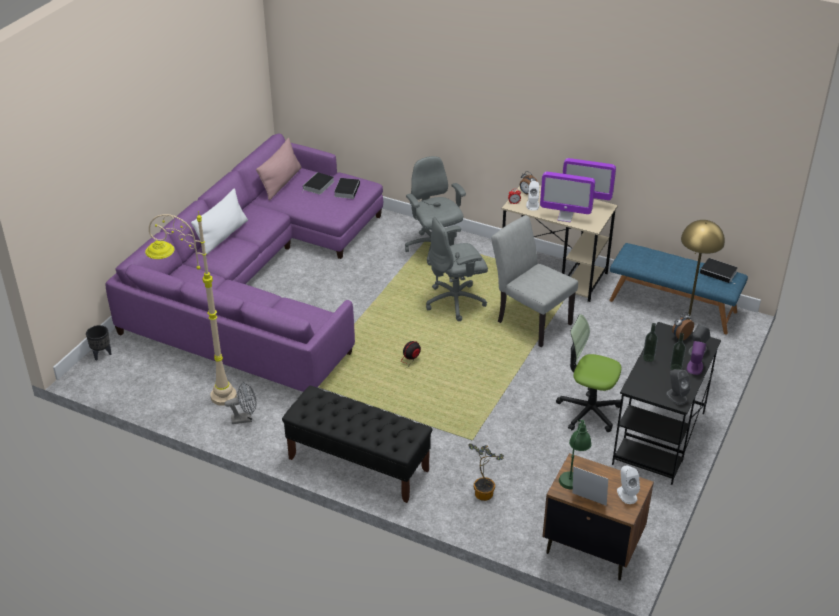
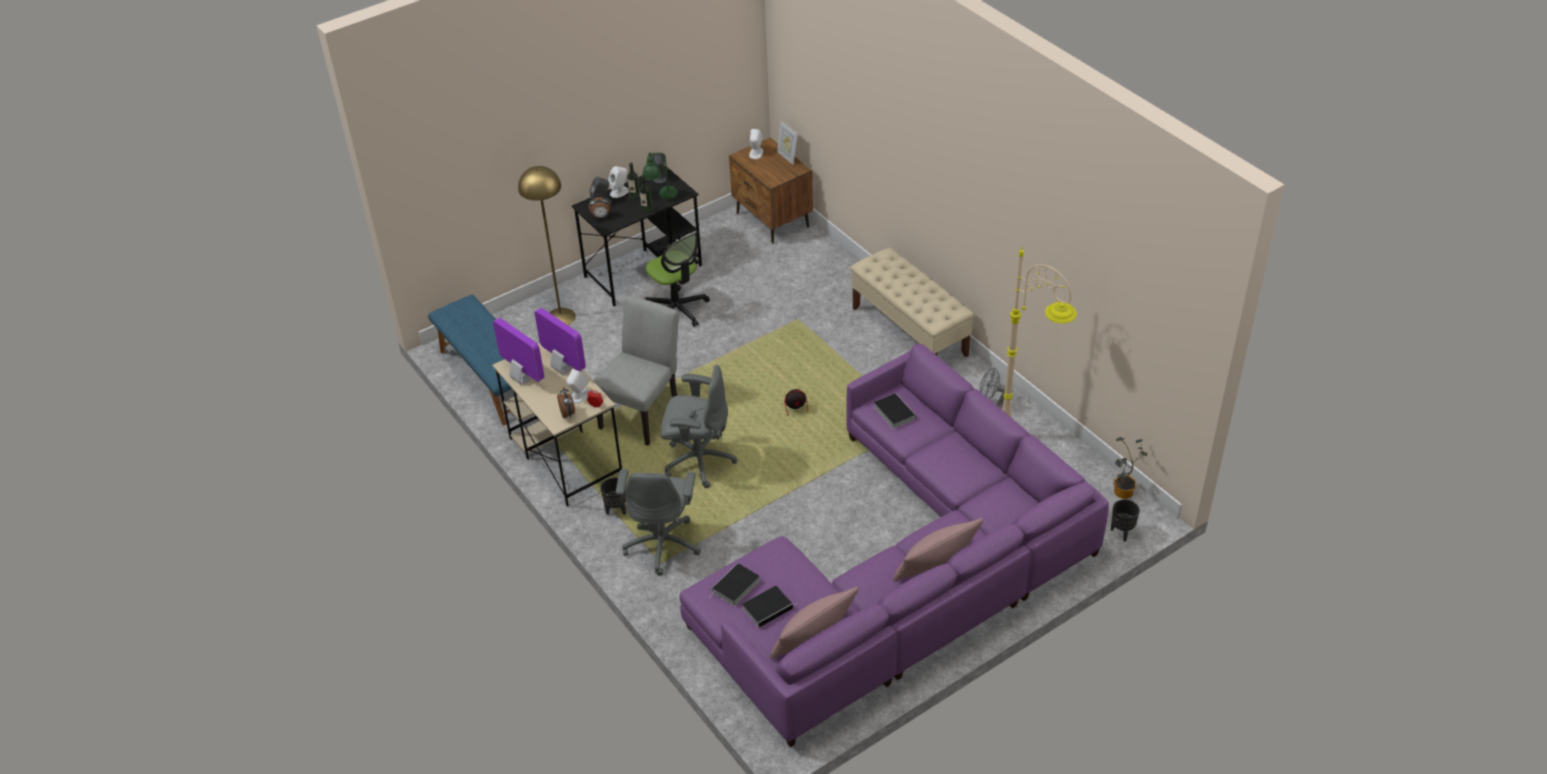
camera: 150 degrees left, 5 degrees up
white pillow [191,188,248,255] -> pink pillow [893,518,983,582]
black bench [282,386,433,503] -> beige bench [850,247,974,357]
potted plant [468,443,504,501] -> potted plant moved to [1114,437,1147,499]
grey chair [491,215,578,347] -> grey chair turned 135 degrees counterclockwise [593,296,679,446]
green table lamp [559,419,592,490] -> green table lamp moved to [642,152,678,199]
purple speaker [687,341,706,375] -> white speaker [608,166,629,198]
book [700,258,738,283] -> book moved to [874,393,916,429]
none -> black planter [600,478,626,515]

